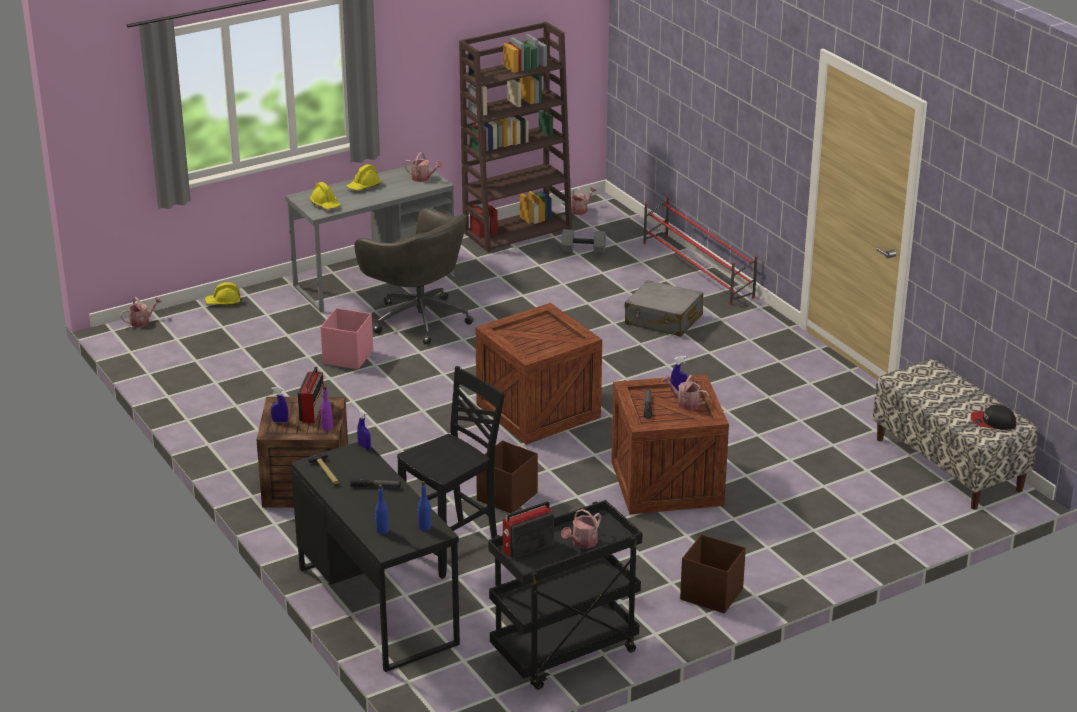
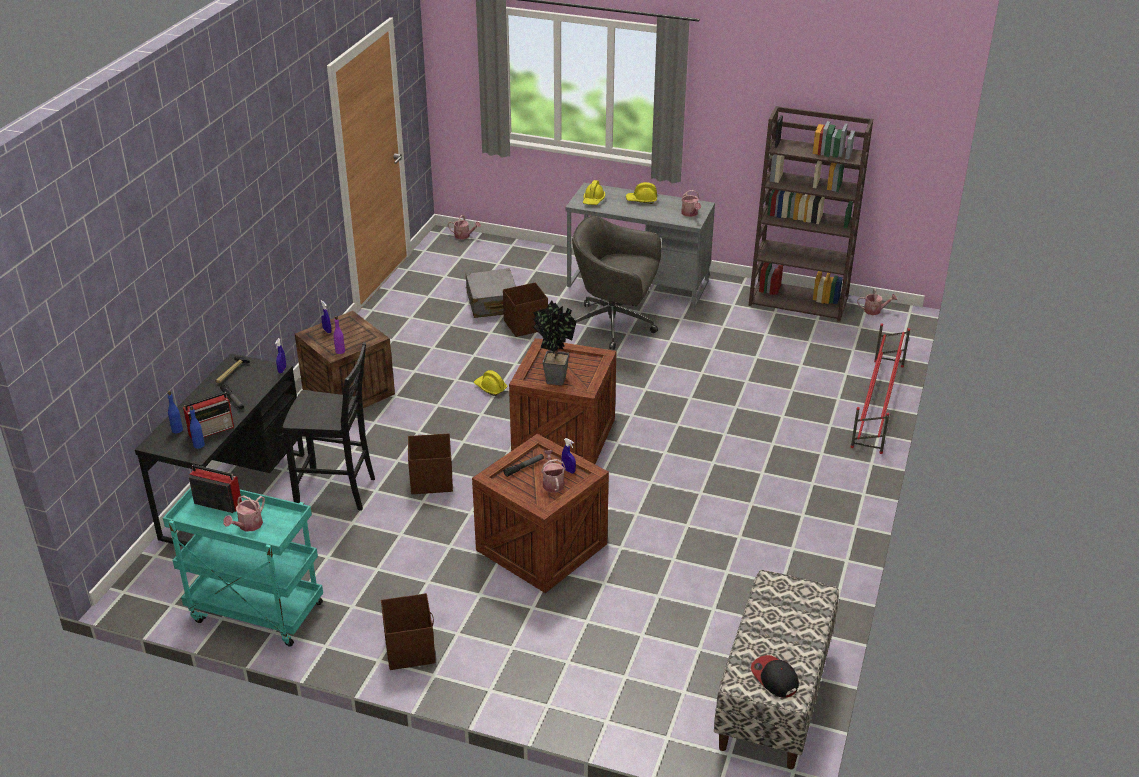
camera: 50 degrees right, 5 degrees up
yellow hard hat [205,282,240,306] -> yellow hard hat moved to [474,370,507,396]
radio [298,366,324,423] -> radio moved to [183,392,234,439]
pink storage box [321,308,373,369] -> brown storage box [503,282,548,337]
grey office chair [355,208,474,345] -> grey office chair turned 105 degrees clockwise [572,216,661,350]
black cart [488,500,642,690] -> turquoise cart [163,487,323,647]
watering can [561,509,601,549] -> watering can turned 60 degrees counterclockwise [223,495,265,532]
grey dumbbell [562,229,606,253] -> none
grey suitcase [625,280,703,337] -> grey suitcase moved to [465,268,516,318]
none -> potted plant [533,301,577,386]

